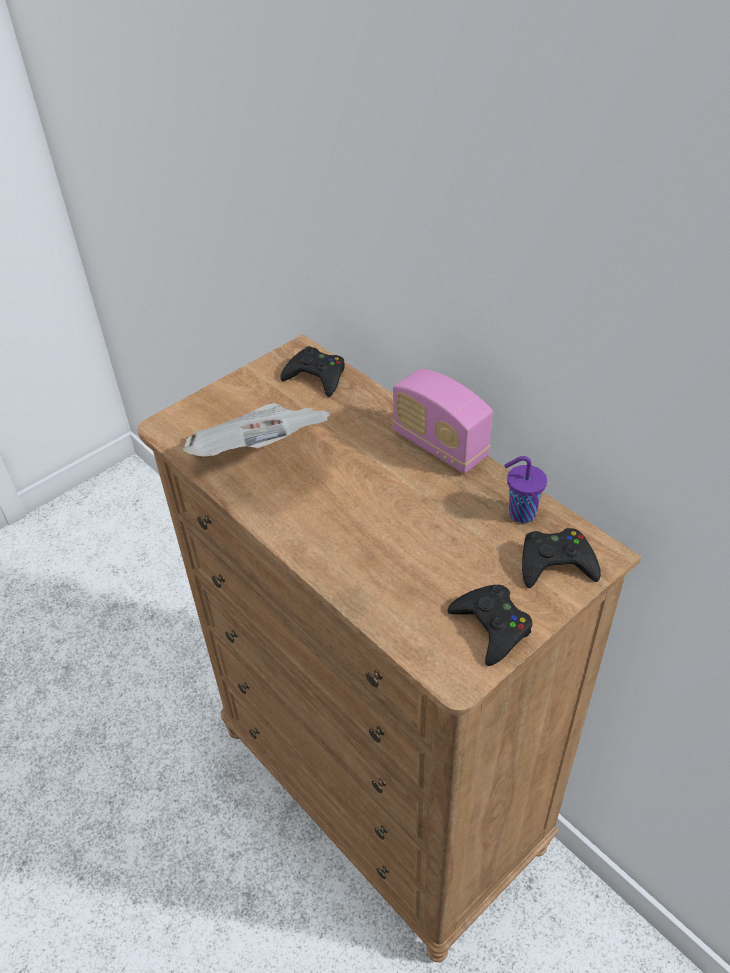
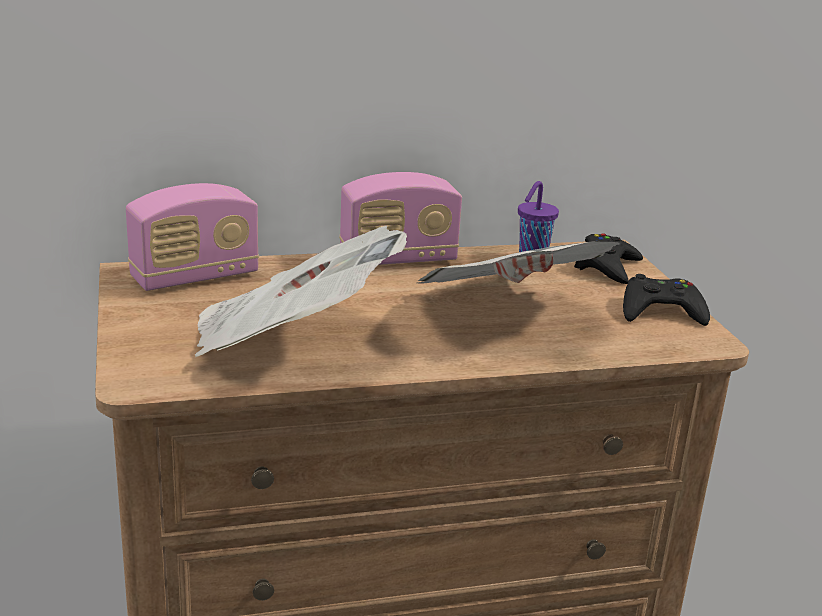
camera: 65 degrees left, 20 degrees down
black game controller [280,346,345,397] -> radio [126,183,259,291]
none -> newspaper [418,241,619,284]

